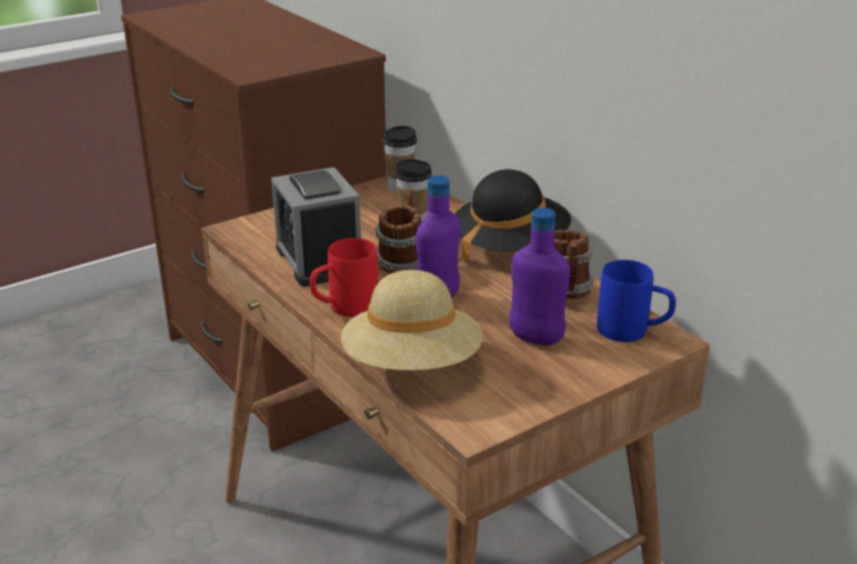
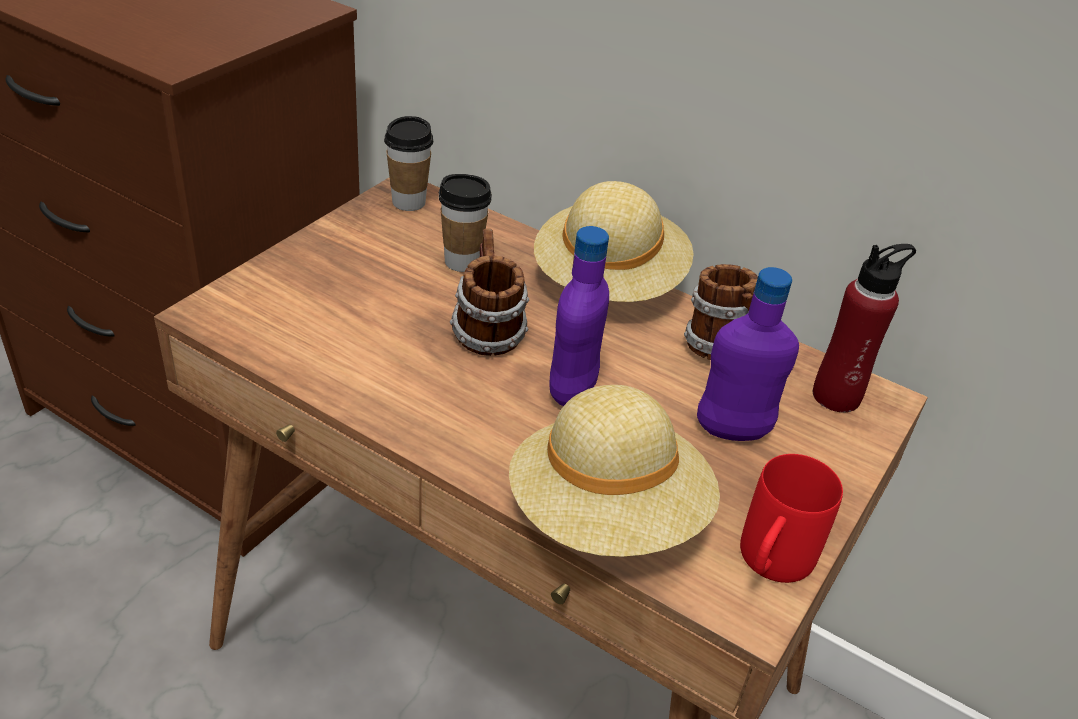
camera: 25 degrees left, 10 degrees up
alarm clock [271,167,361,287] -> none
red mug [310,238,378,317] -> red mug moved to [740,454,843,583]
black hat [455,169,571,264] -> beige hat [534,181,694,302]
blue mug [597,260,676,342] -> red bottle [813,244,916,412]

